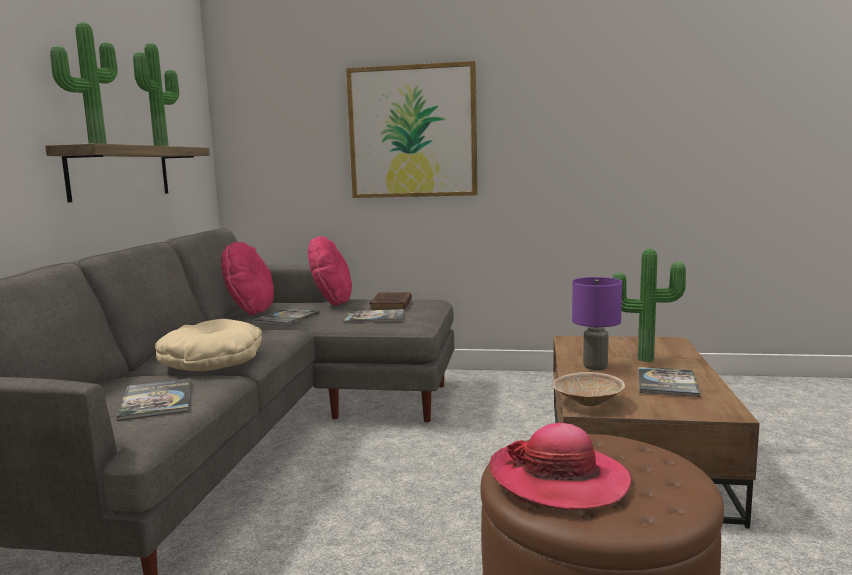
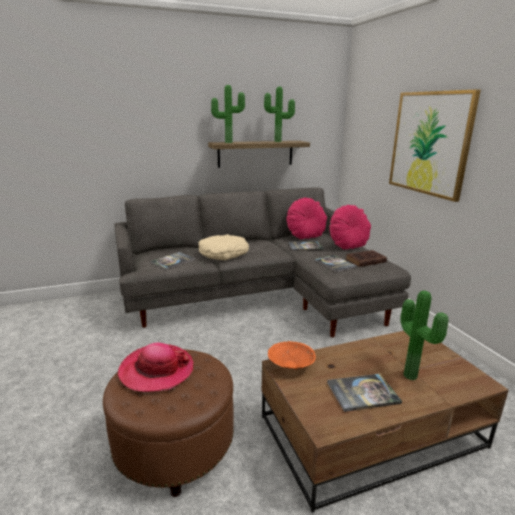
camera: 60 degrees right, 10 degrees up
beige bowl [552,372,625,406] -> orange bowl [268,341,316,370]
purple table lamp [572,277,622,370] -> none

